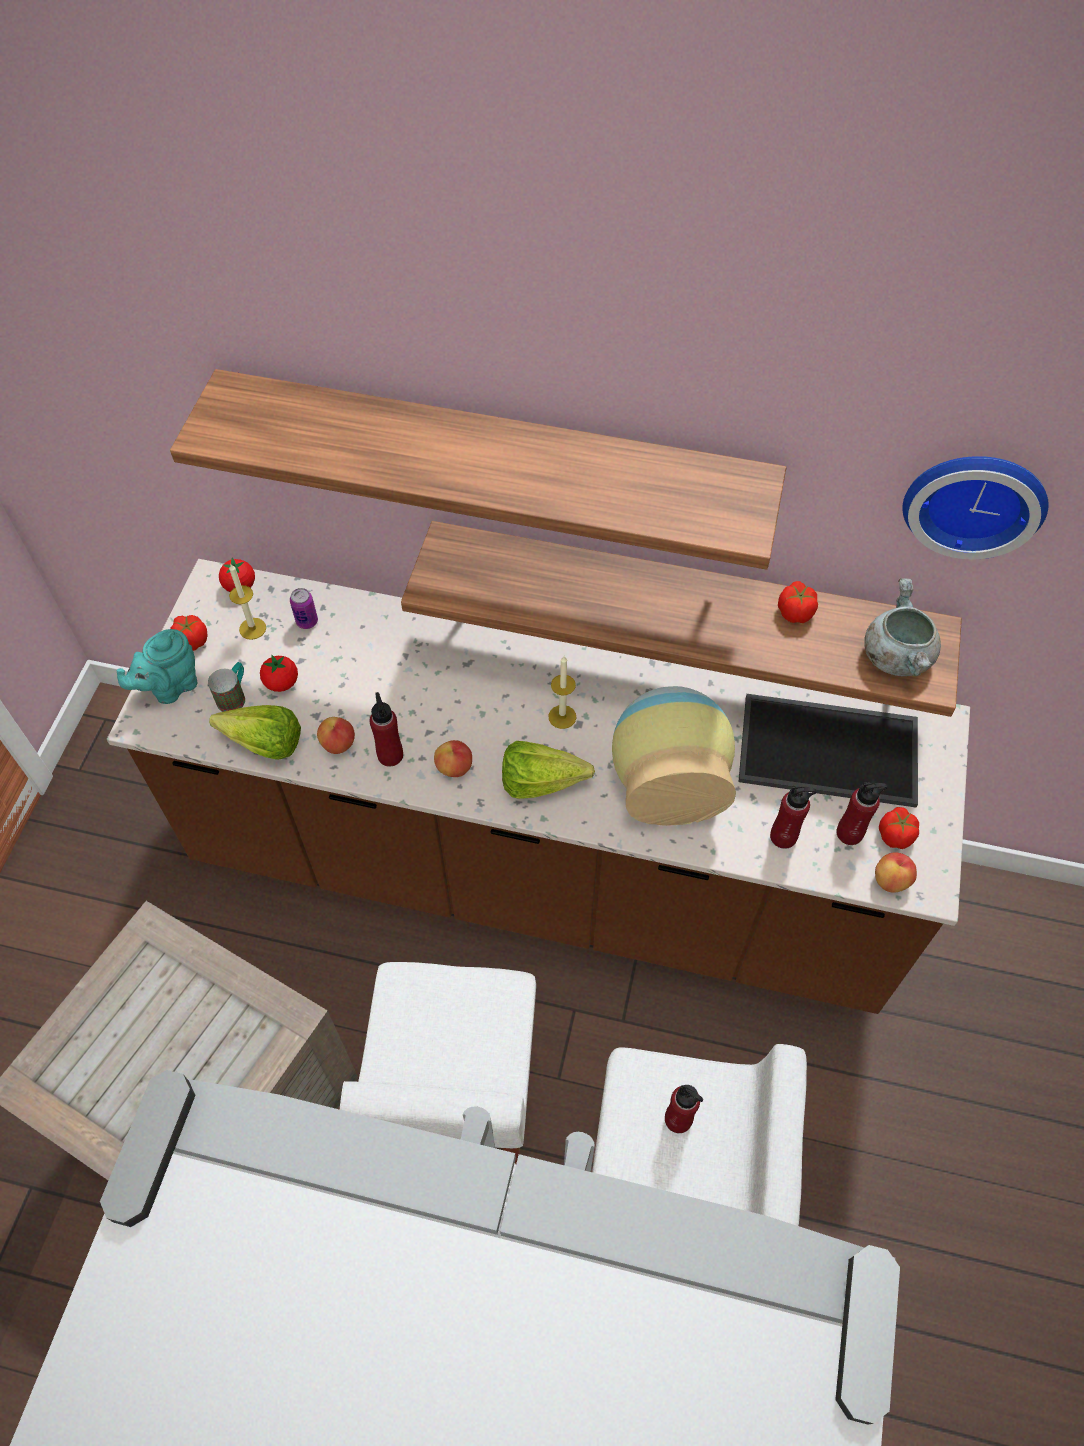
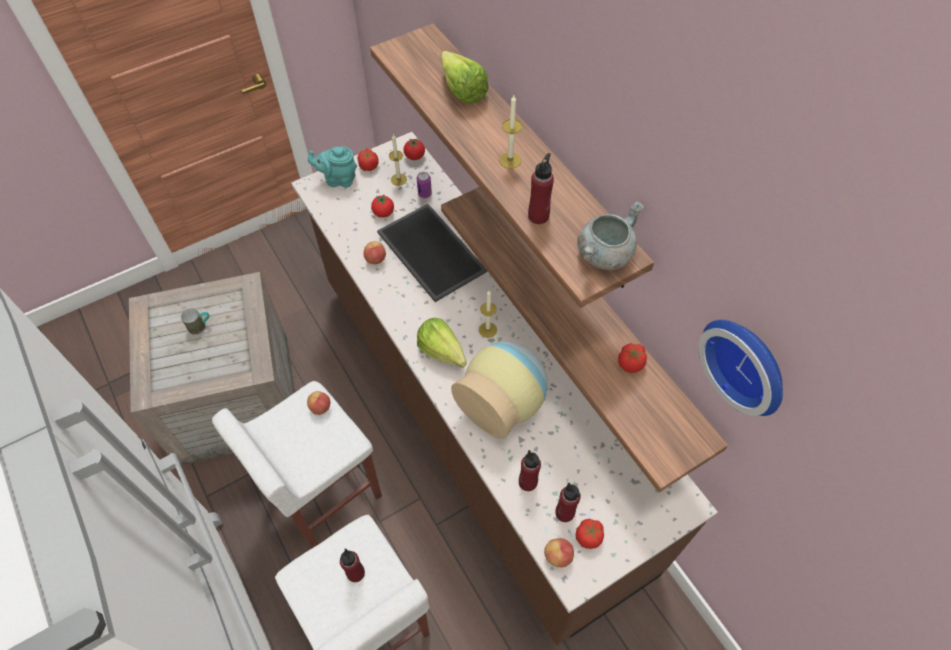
camera: 45 degrees right, 0 degrees up
mug [208,662,245,712] -> mug moved to [181,308,209,335]
lettuce [209,705,301,760] -> lettuce moved to [441,51,489,104]
red bottle [369,692,403,767] -> red bottle moved to [528,153,554,224]
apple [434,740,472,777] -> apple moved to [307,391,330,415]
tray [738,694,918,808] -> tray moved to [377,204,487,302]
grey cooking pot [864,578,941,676] -> grey cooking pot moved to [578,201,644,270]
none -> candle [499,95,522,168]

